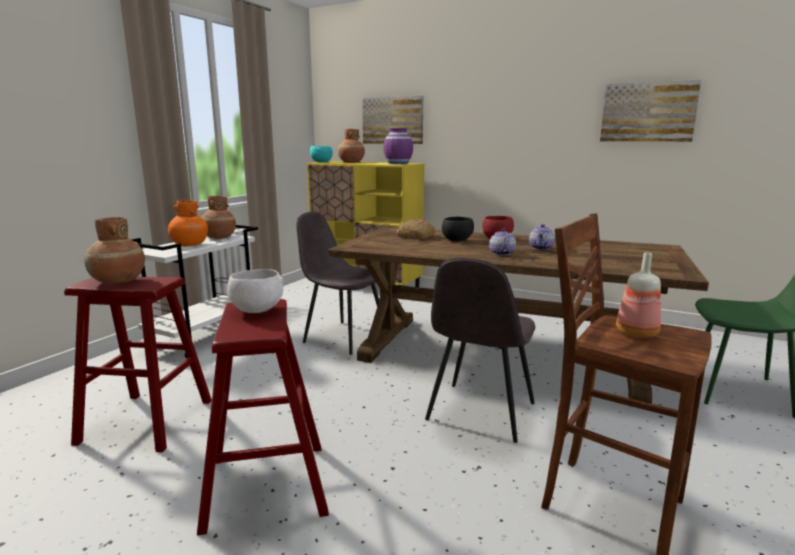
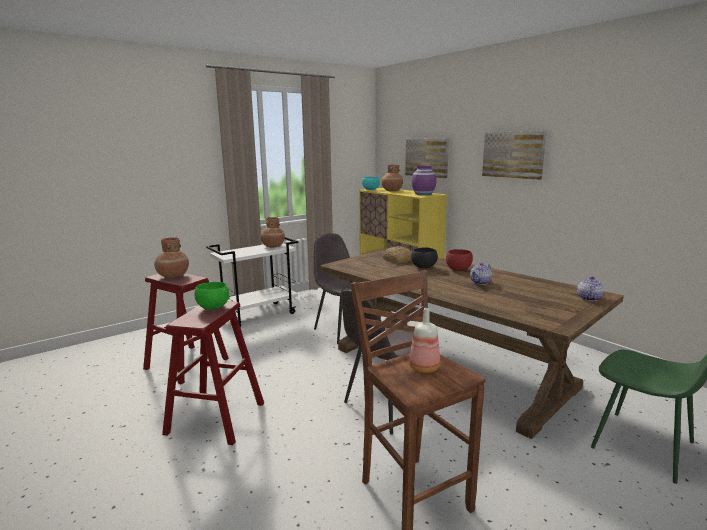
camera: 25 degrees right, 0 degrees up
orange vase [168,200,208,246] -> none
white bowl [227,269,284,313] -> green bowl [194,282,230,310]
teapot [489,228,516,256] -> teapot moved to [577,276,604,301]
picture [600,80,701,142] -> picture moved to [482,131,547,180]

